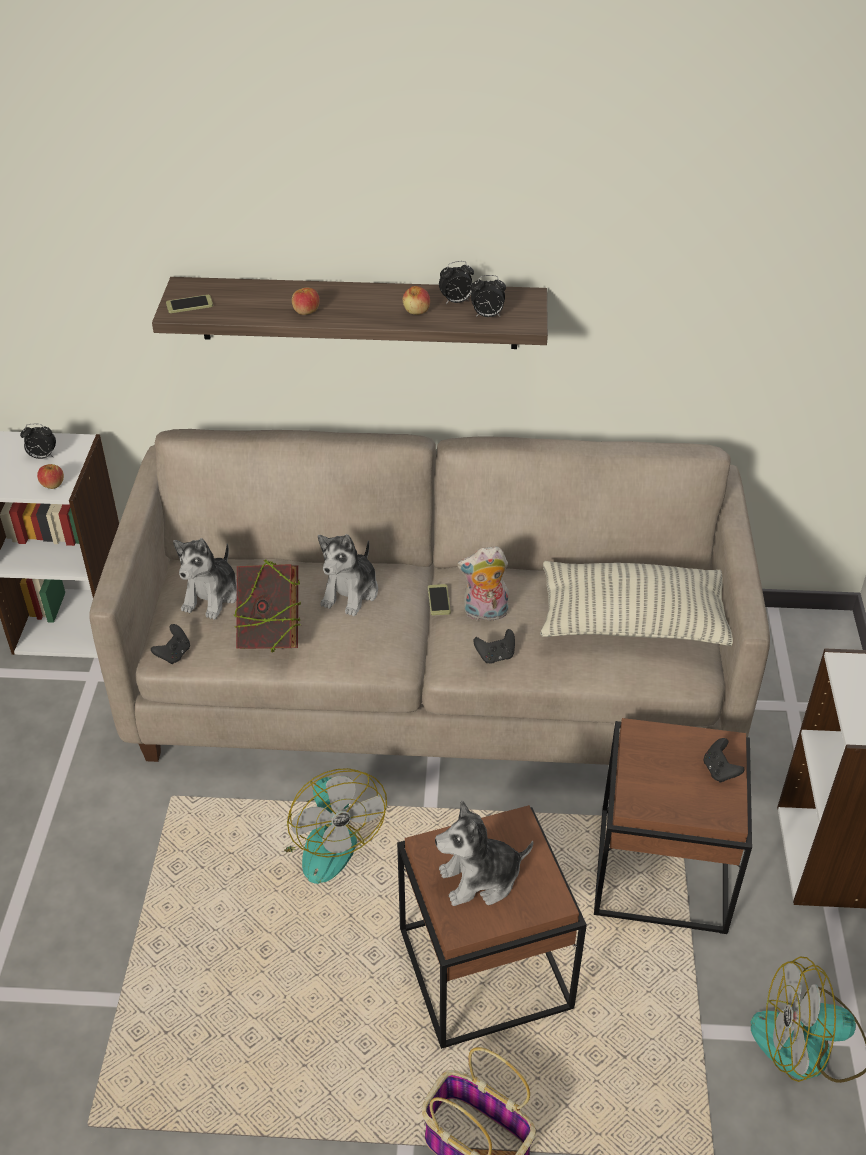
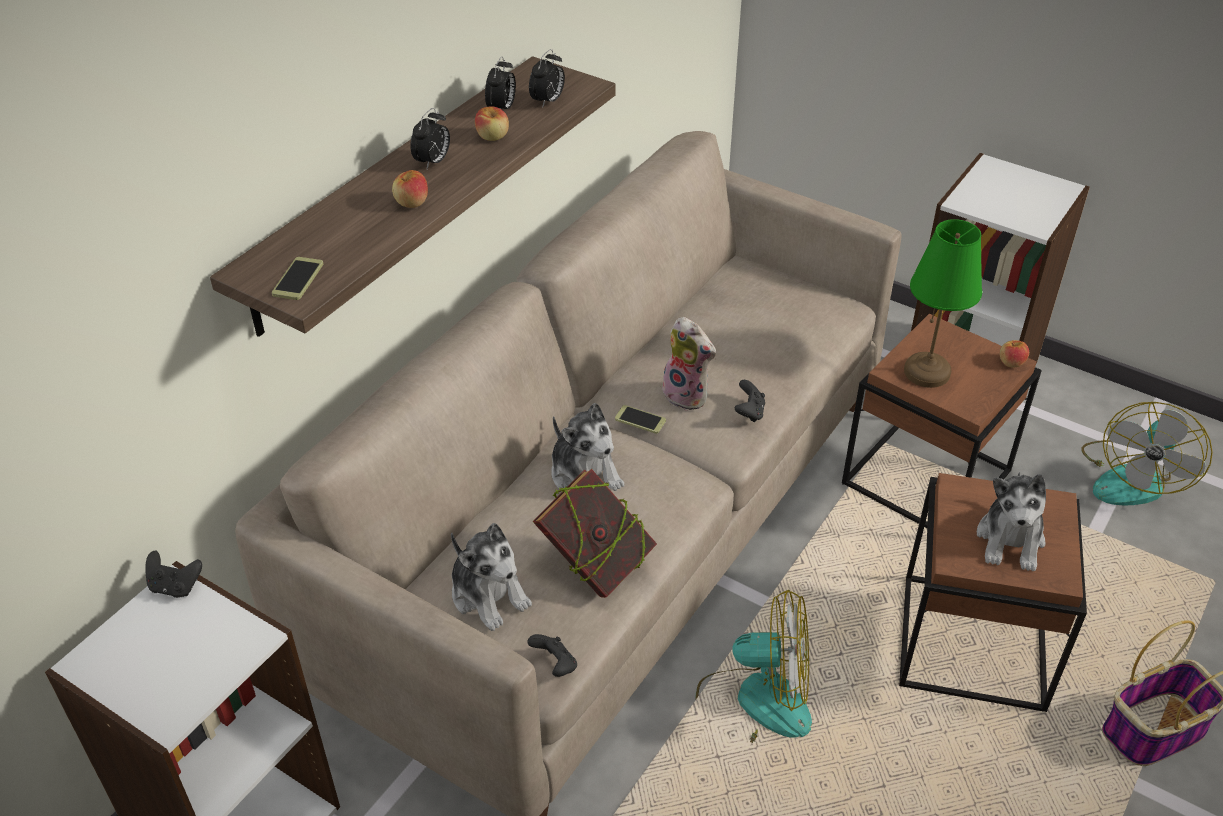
camera: 60 degrees left, 0 degrees up
alarm clock [20,424,56,459] -> alarm clock moved to [410,108,450,169]
apple [37,464,64,489] -> apple moved to [1000,340,1029,368]
plush toy [457,546,509,621] -> plush toy turned 75 degrees counterclockwise [662,317,716,411]
pillow [540,561,733,646] -> none
black game controller [704,738,745,782] -> black game controller moved to [145,551,202,598]
none -> green table lamp [904,219,982,388]

